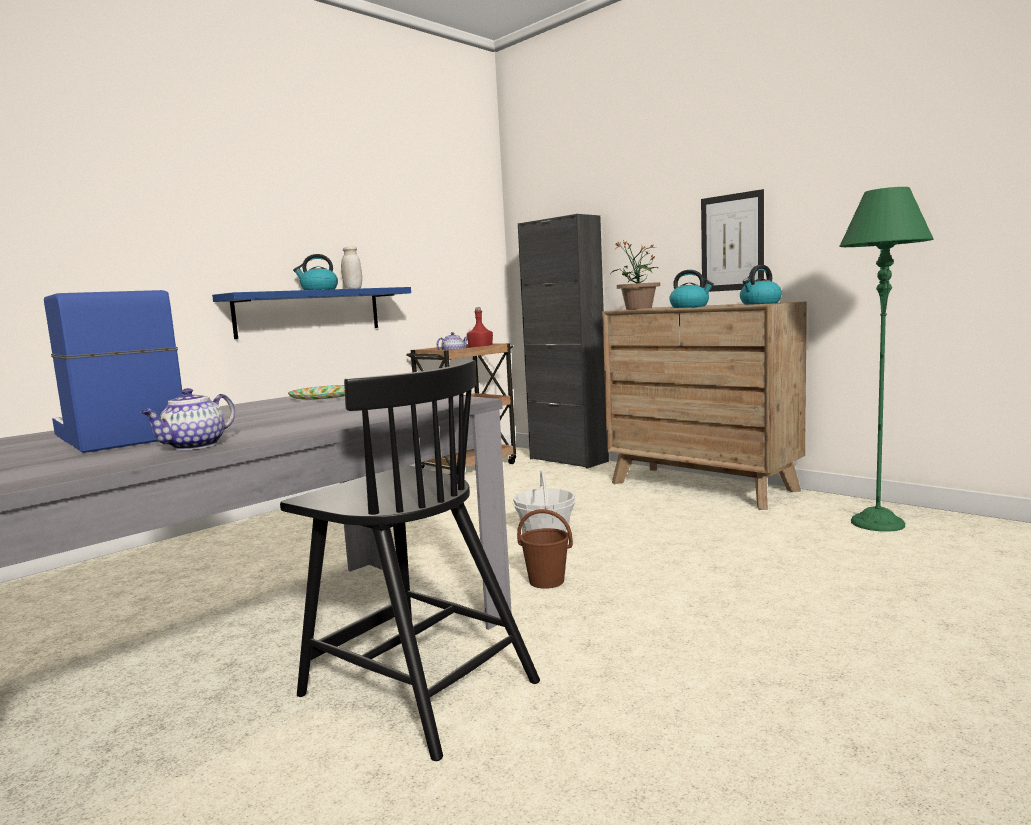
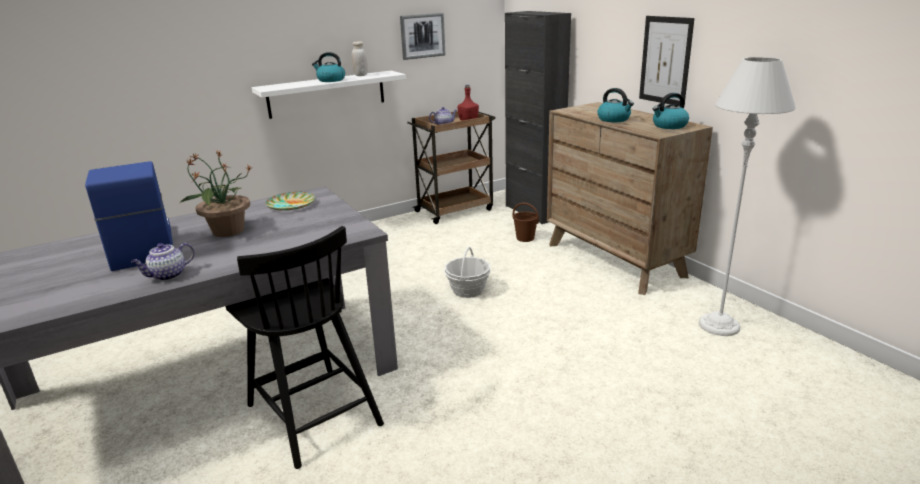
camera: 15 degrees right, 15 degrees up
blue shelf [212,287,411,339] -> white shelf [251,71,406,119]
brown bucket [517,509,573,589] -> brown bucket moved to [513,203,539,242]
potted plant [611,240,660,309] -> potted plant moved to [180,150,252,237]
green floor lamp [840,187,934,532] -> grey floor lamp [699,57,796,336]
none -> picture [400,13,445,60]

